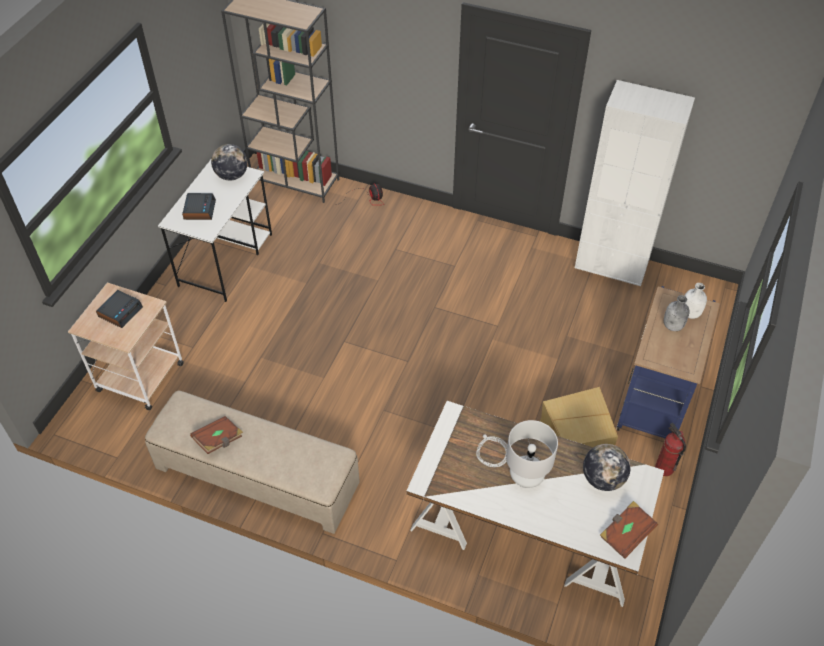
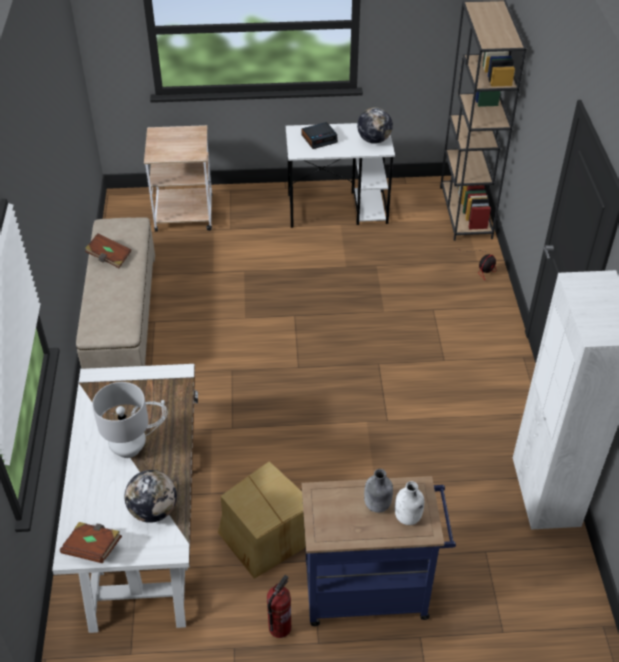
camera: 65 degrees right, 5 degrees down
alarm clock [96,290,143,328] -> none

